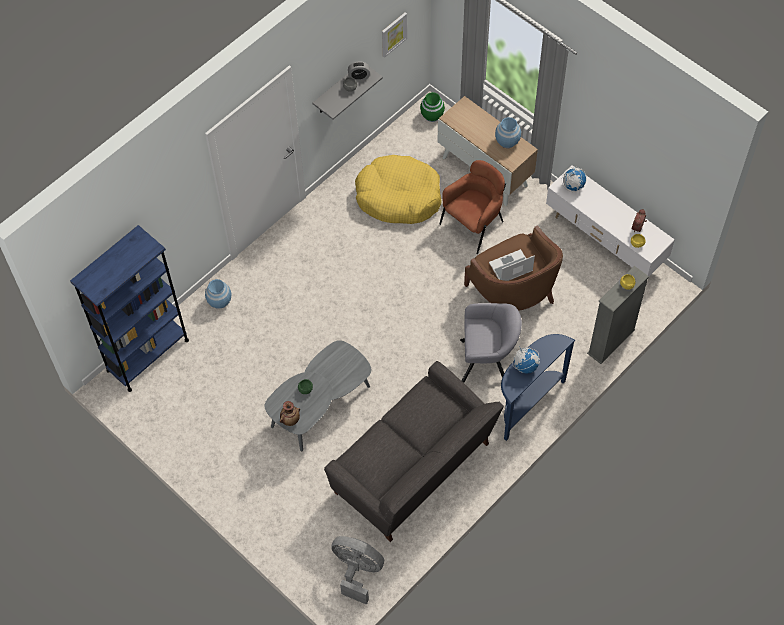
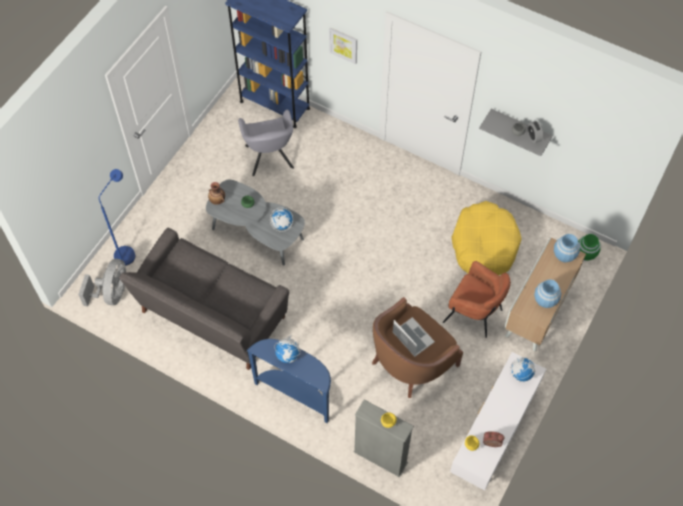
camera: 75 degrees right, 0 degrees up
blue vase [205,279,231,309] -> blue vase moved to [554,234,580,262]
picture [382,12,407,58] -> picture moved to [329,27,357,64]
grey armchair [460,303,522,383] -> grey armchair moved to [238,109,294,176]
none -> blue floor lamp [99,169,135,266]
none -> globe [270,207,293,232]

